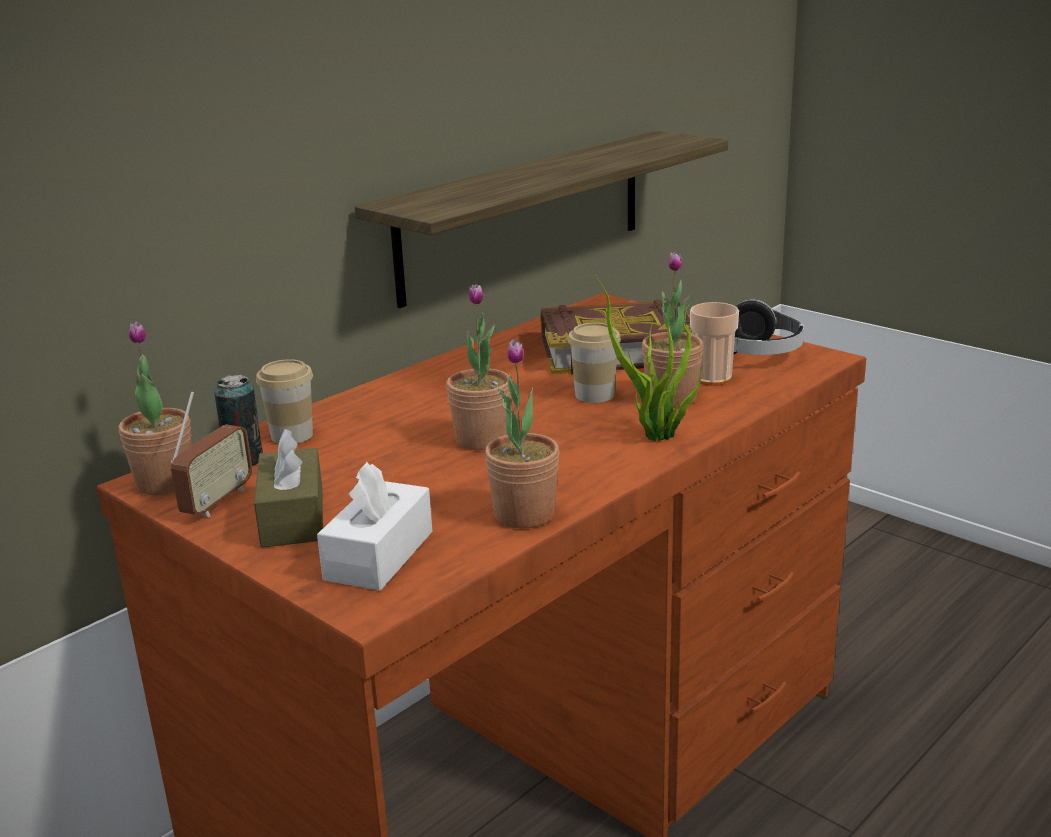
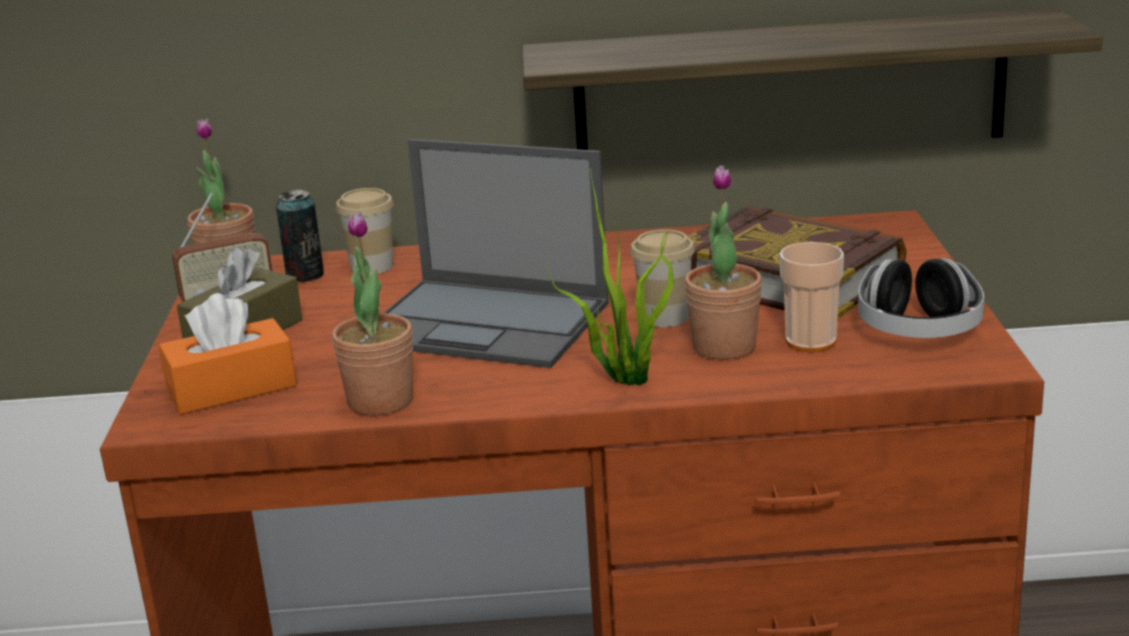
camera: 45 degrees right, 0 degrees up
white tissue box [317,462,432,591] -> orange tissue box [159,293,297,414]
potted plant [446,284,511,450] -> laptop [384,139,609,368]

